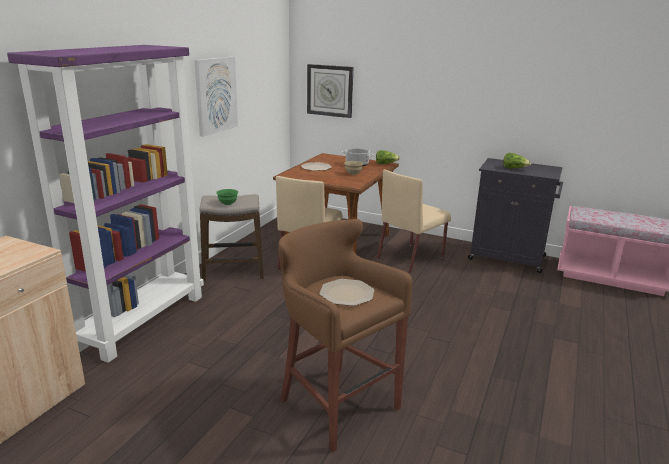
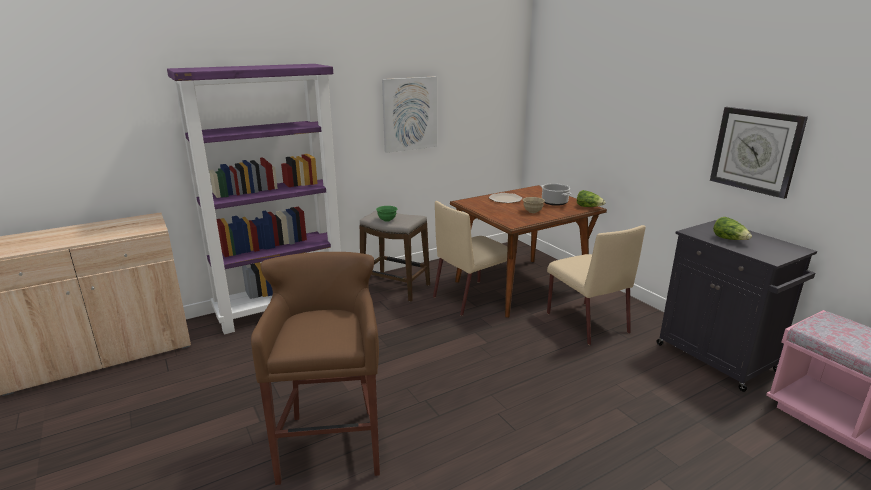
camera: 35 degrees right, 0 degrees up
wall clock [307,64,354,118] -> wall clock moved to [710,107,808,199]
plate [319,279,374,306] -> none
beige chair [377,170,451,273] -> beige chair turned 105 degrees counterclockwise [547,225,646,345]

